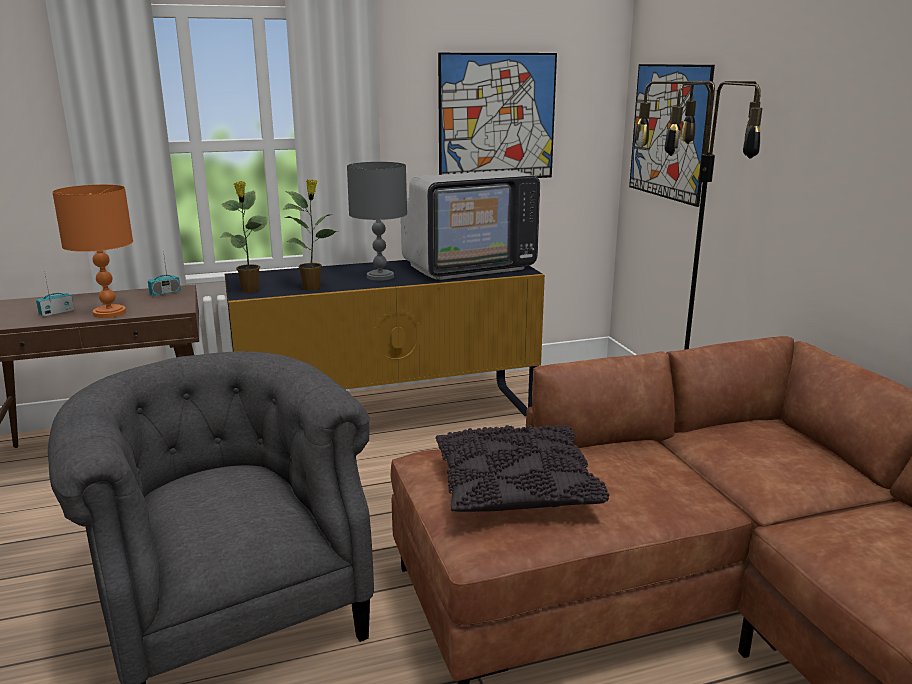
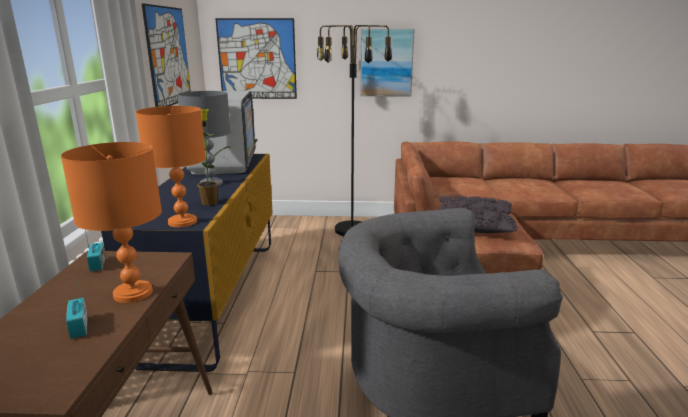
camera: 70 degrees left, 0 degrees up
potted plant [221,181,268,293] -> orange table lamp [136,106,206,227]
none -> picture [360,29,415,96]

